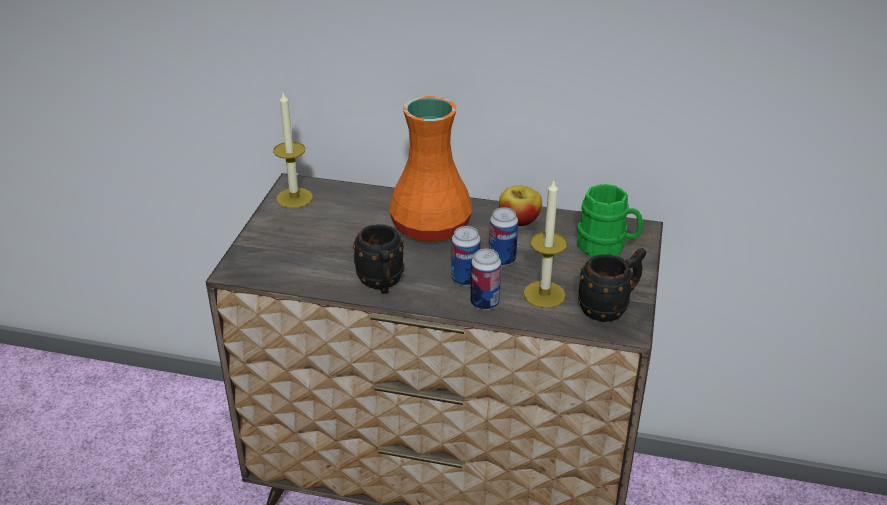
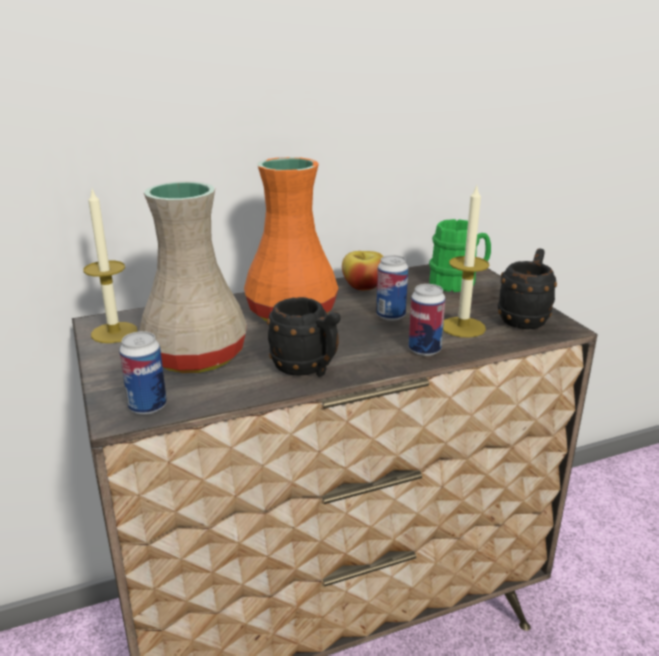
camera: 35 degrees left, 10 degrees down
can [451,226,481,286] -> can moved to [119,331,167,415]
none -> beige vase [139,181,247,373]

